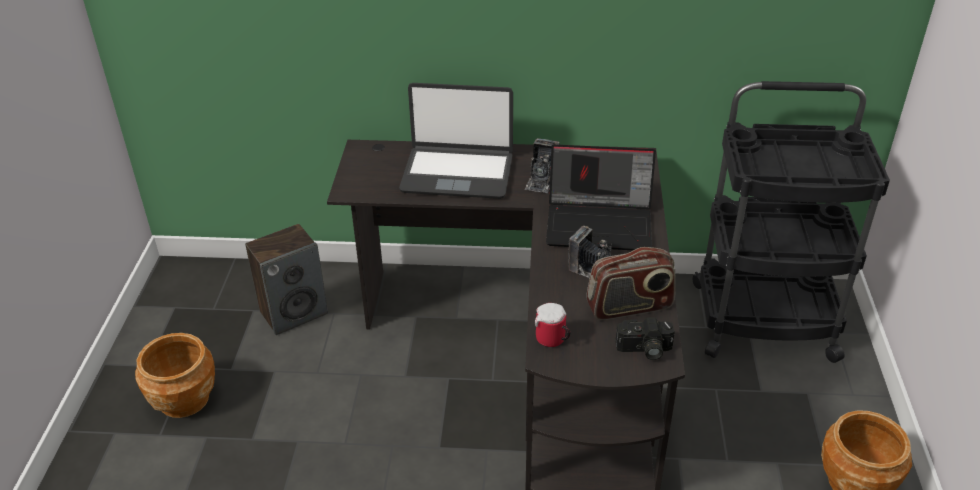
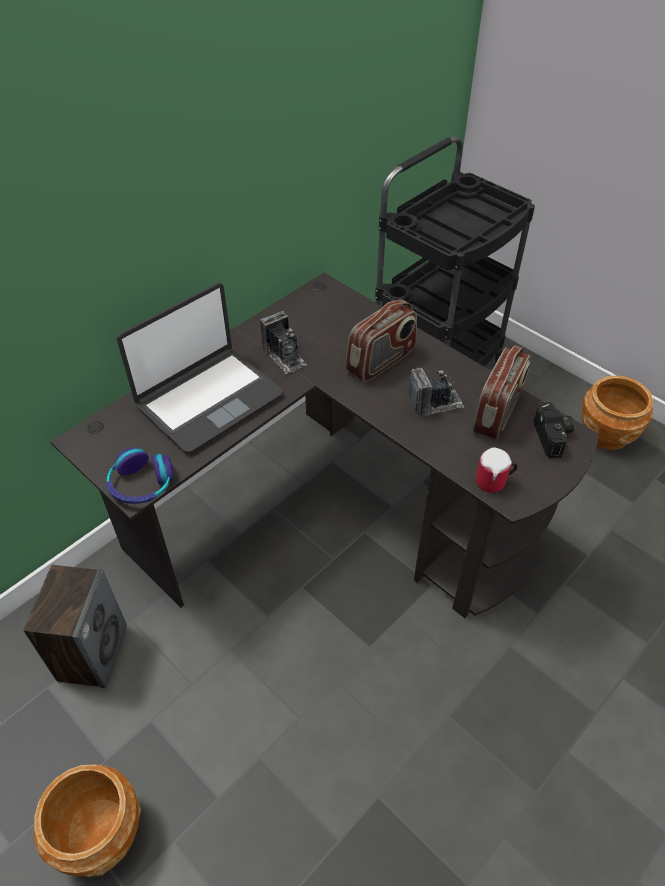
camera: 50 degrees left, 10 degrees up
laptop [546,144,656,250] -> radio [346,300,417,382]
camera [615,317,675,360] -> camera turned 45 degrees counterclockwise [533,402,574,458]
none -> headphones [106,447,174,504]

